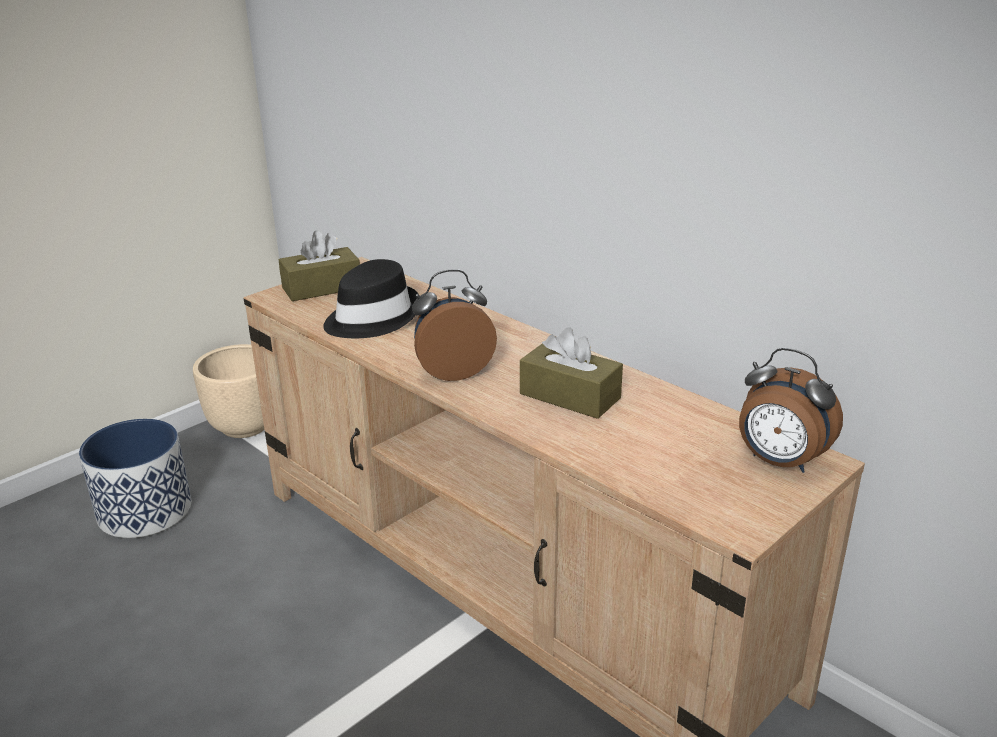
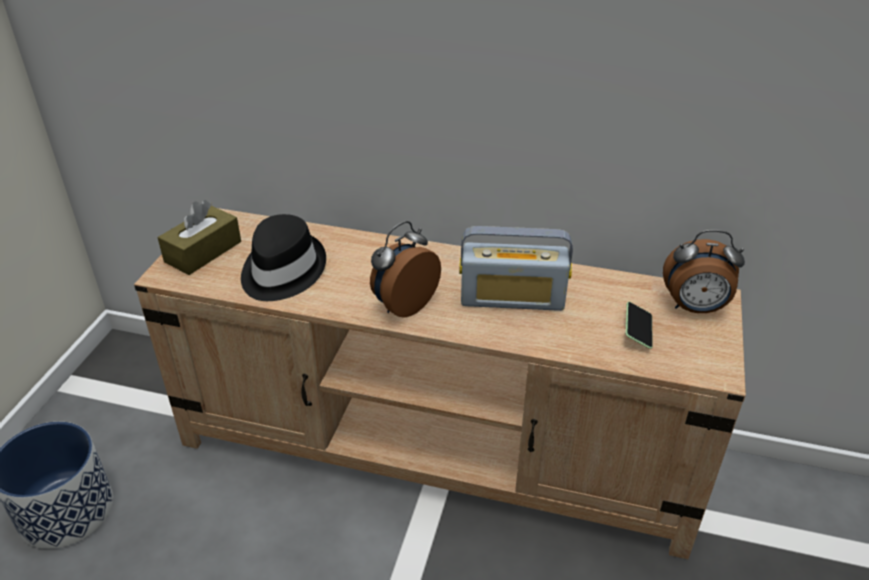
camera: 30 degrees left, 10 degrees up
beige planter [193,344,264,438] -> none
brown tissue box [520,328,623,419] -> radio [459,226,573,311]
none -> phone [626,302,653,349]

